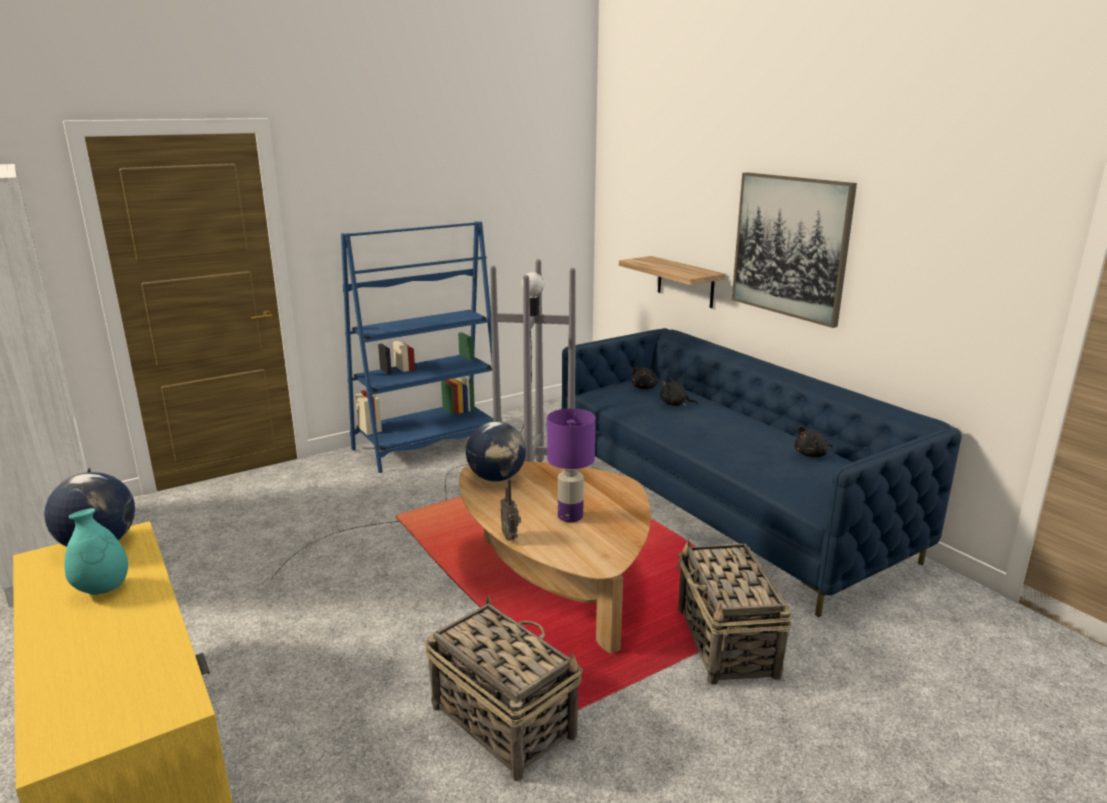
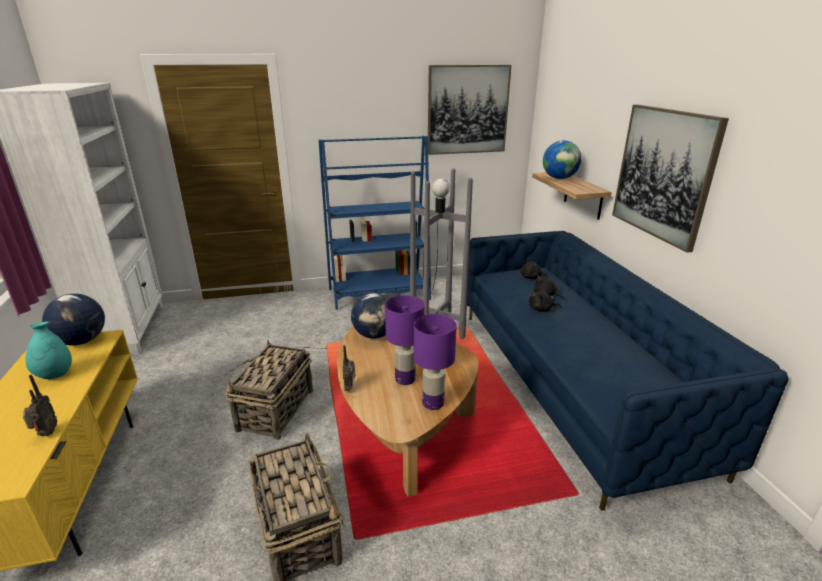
camera: 20 degrees right, 5 degrees up
basket [677,540,792,685] -> basket moved to [226,340,313,440]
black plush toy [794,426,833,458] -> black plush toy moved to [529,287,561,312]
none -> radio [23,375,57,436]
none -> purple table lamp [414,314,457,410]
none -> picture [428,65,512,155]
none -> globe [543,140,582,179]

